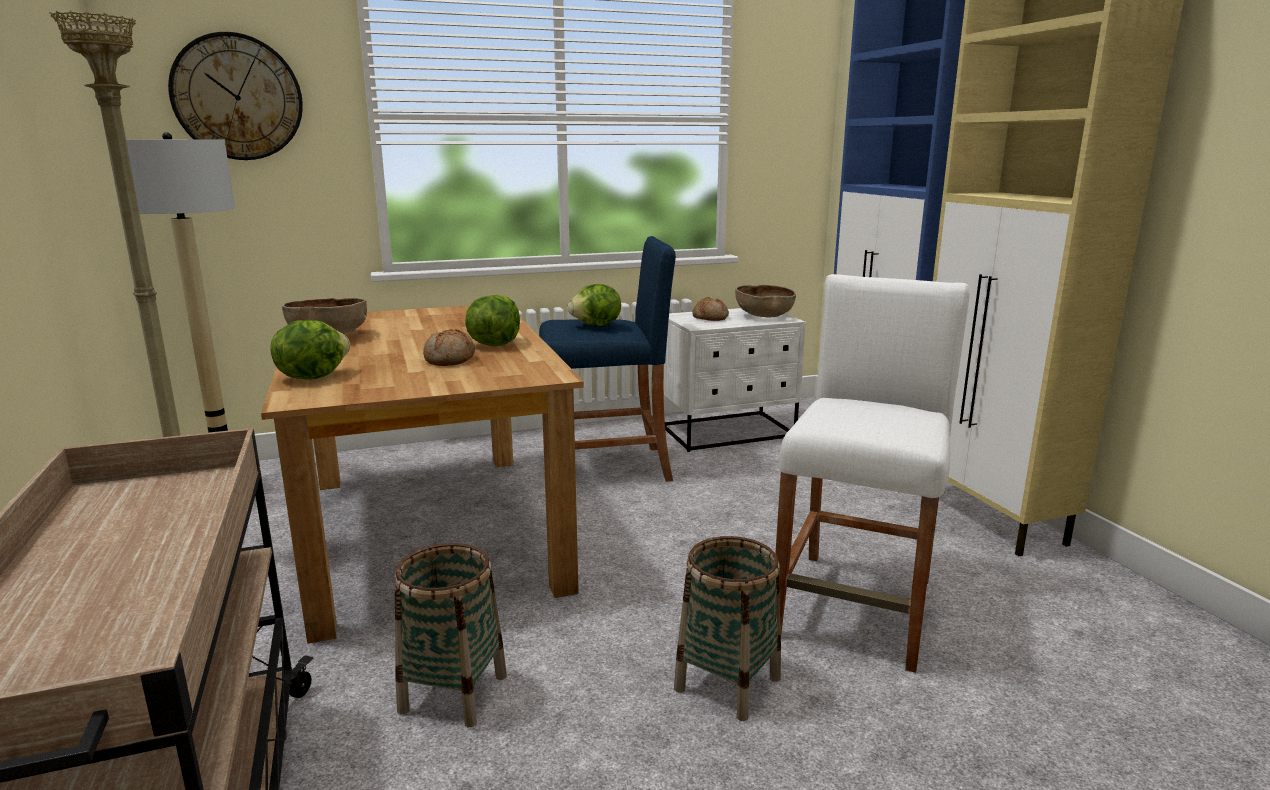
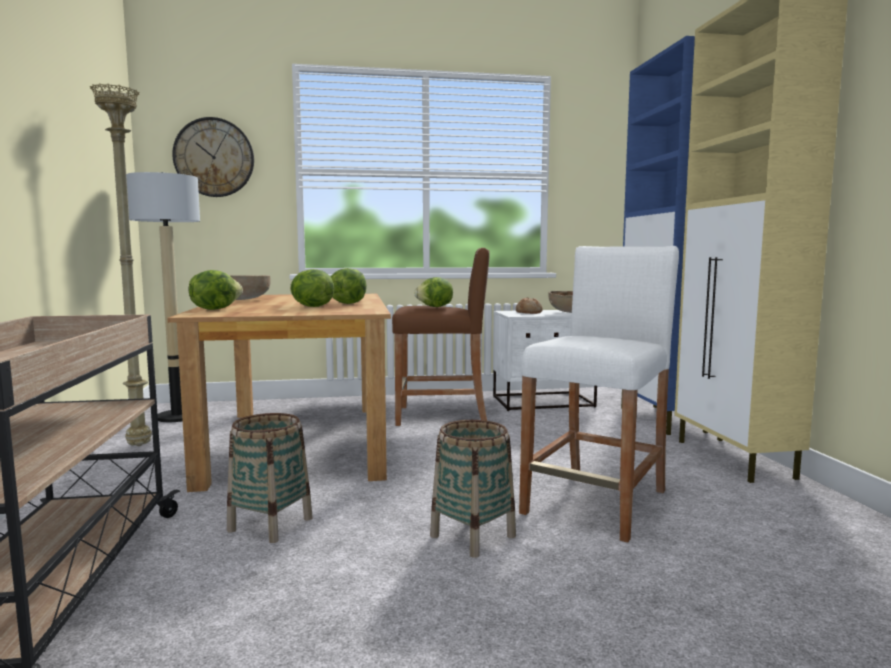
camera: 10 degrees right, 10 degrees down
bread [423,329,475,366] -> lettuce [290,269,335,307]
blue stool [539,236,676,482] -> brown stool [392,248,490,426]

